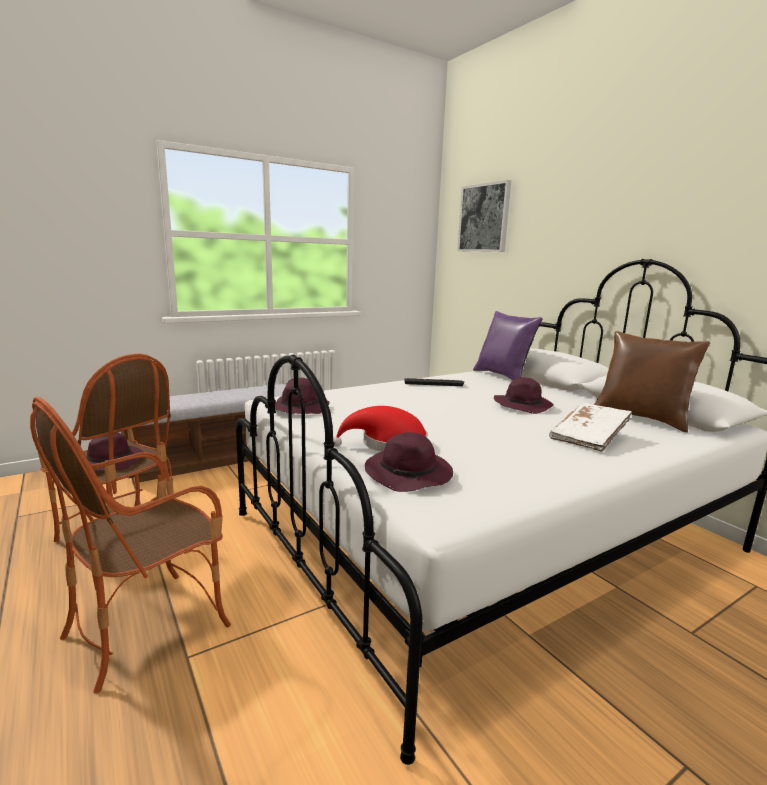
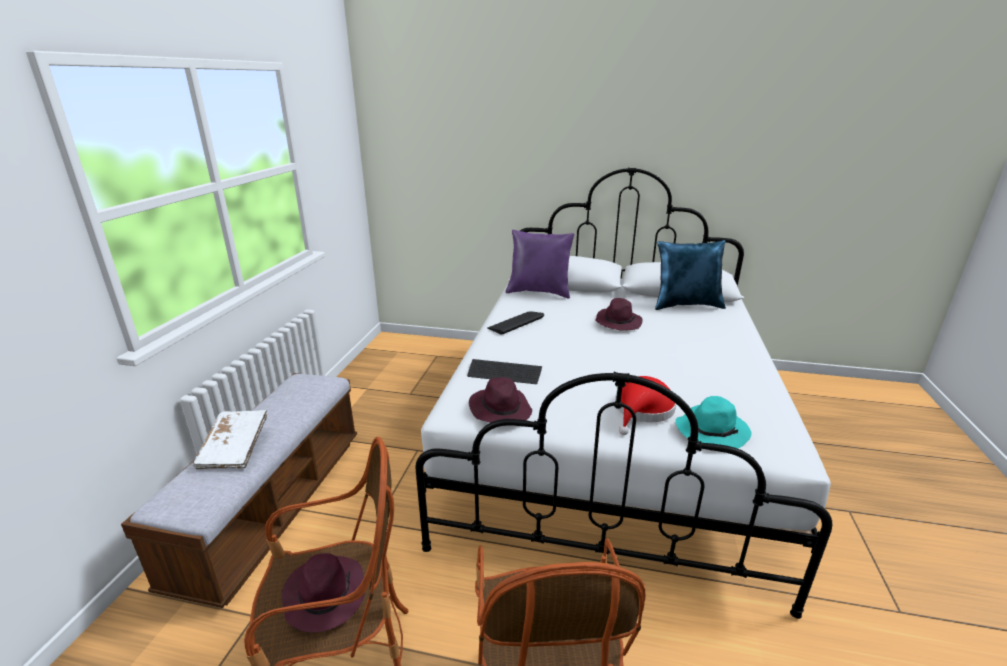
camera: 45 degrees left, 10 degrees up
purple hat [365,432,453,492] -> turquoise hat [676,396,752,449]
picture [457,180,511,252] -> none
white book [549,403,632,452] -> white book moved to [193,410,267,469]
brown pillow [594,331,710,433] -> blue pillow [655,240,726,310]
none -> keyboard [467,359,542,384]

